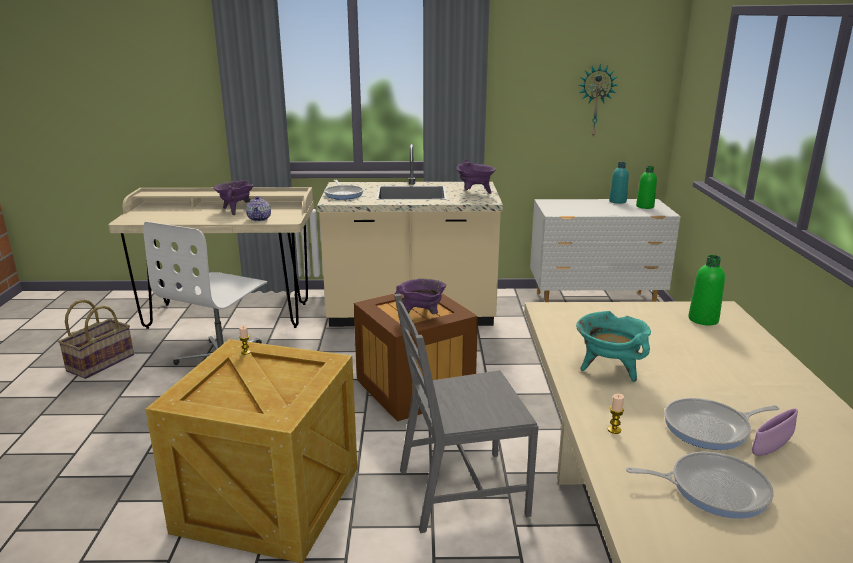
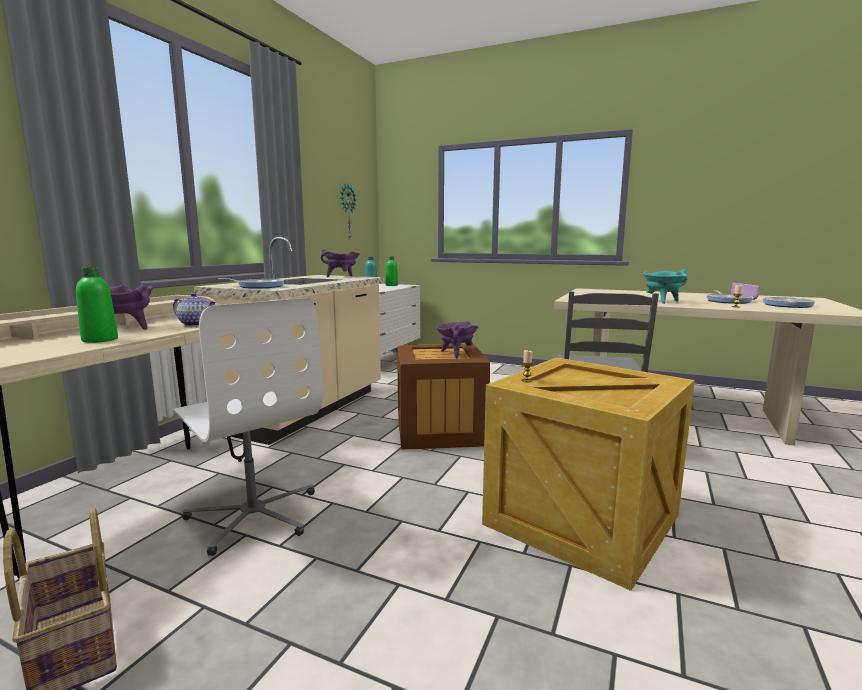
camera: 65 degrees left, 10 degrees down
green bottle [688,255,725,325] -> green bottle moved to [76,267,118,343]

